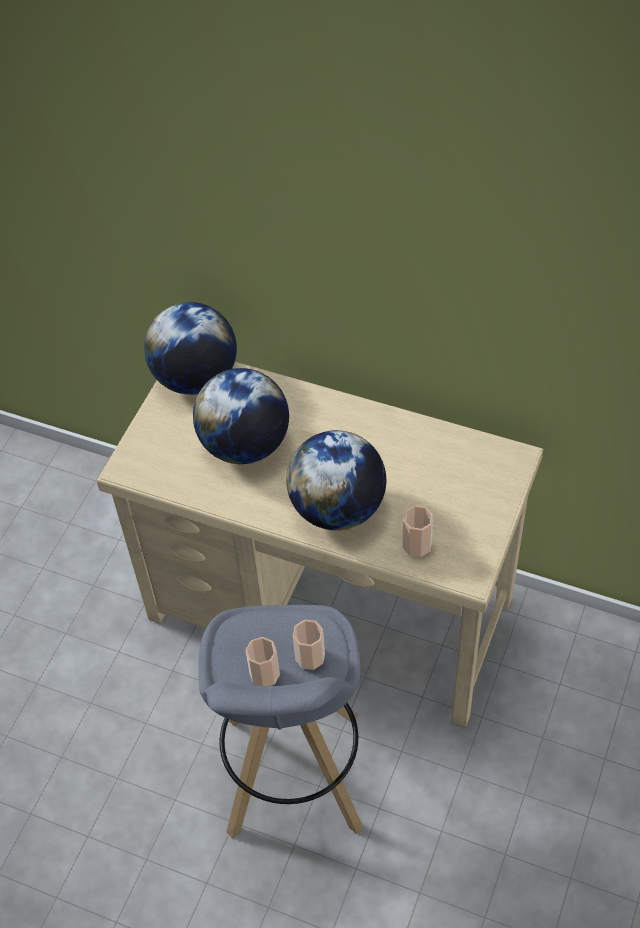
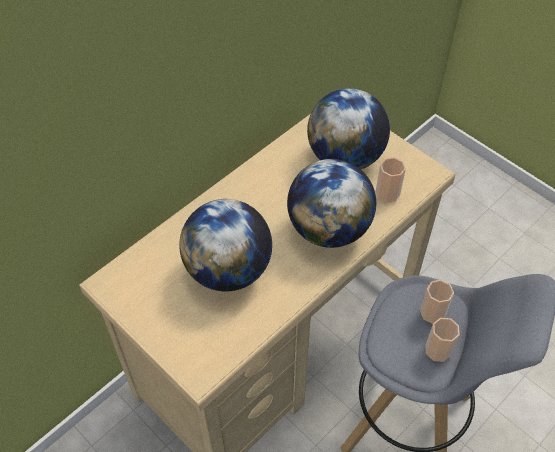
camera: 70 degrees left, 0 degrees up
globe [144,302,237,395] -> globe moved to [307,88,390,169]

